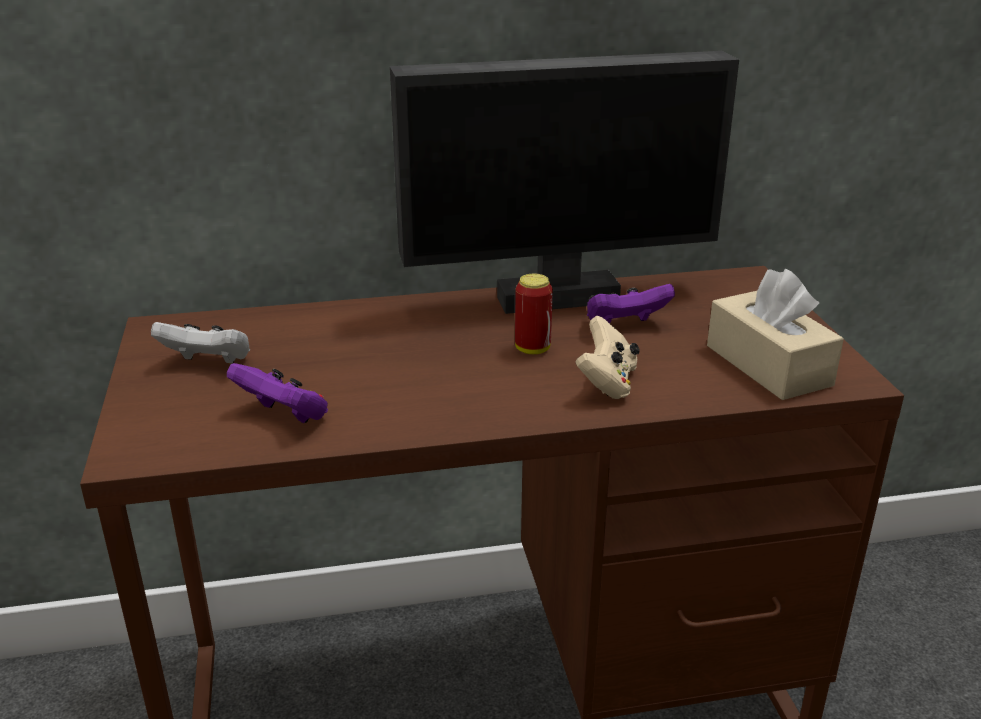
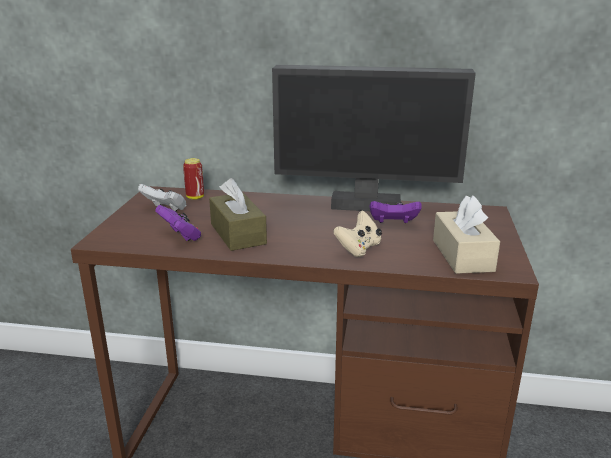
camera: 20 degrees right, 5 degrees down
can [515,274,553,354] -> can moved to [183,158,204,200]
none -> brown tissue box [209,178,267,251]

